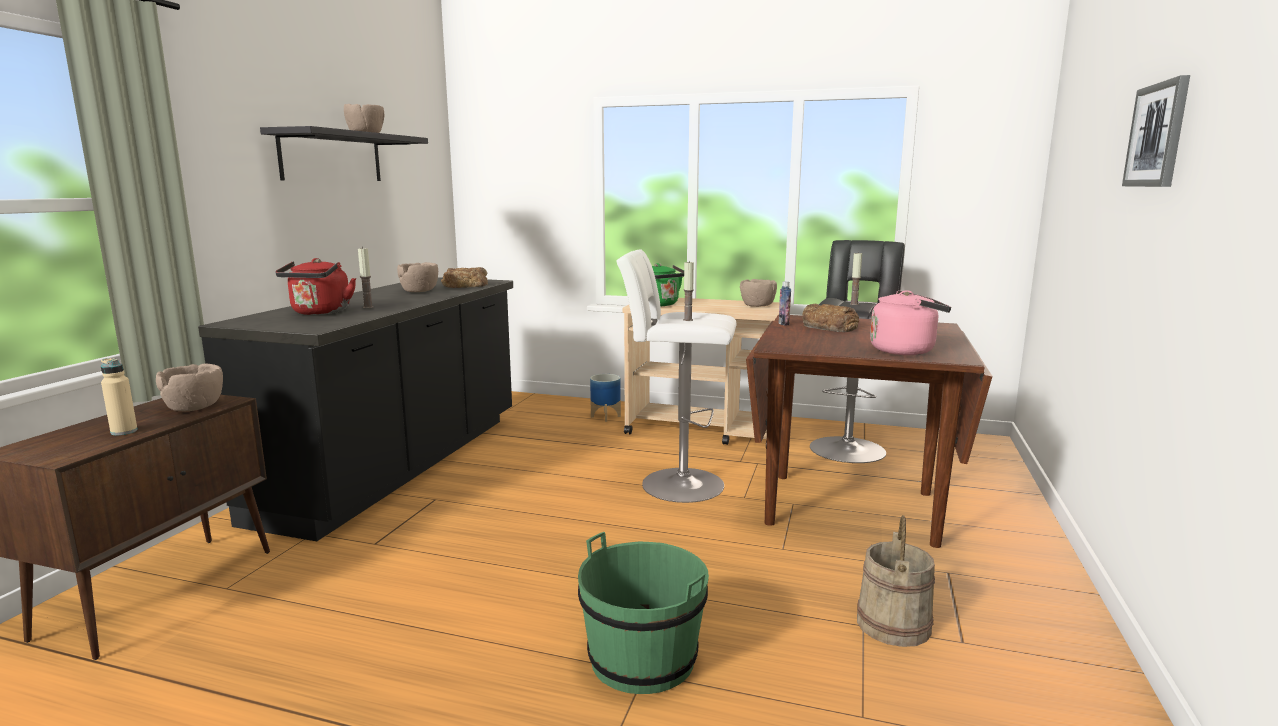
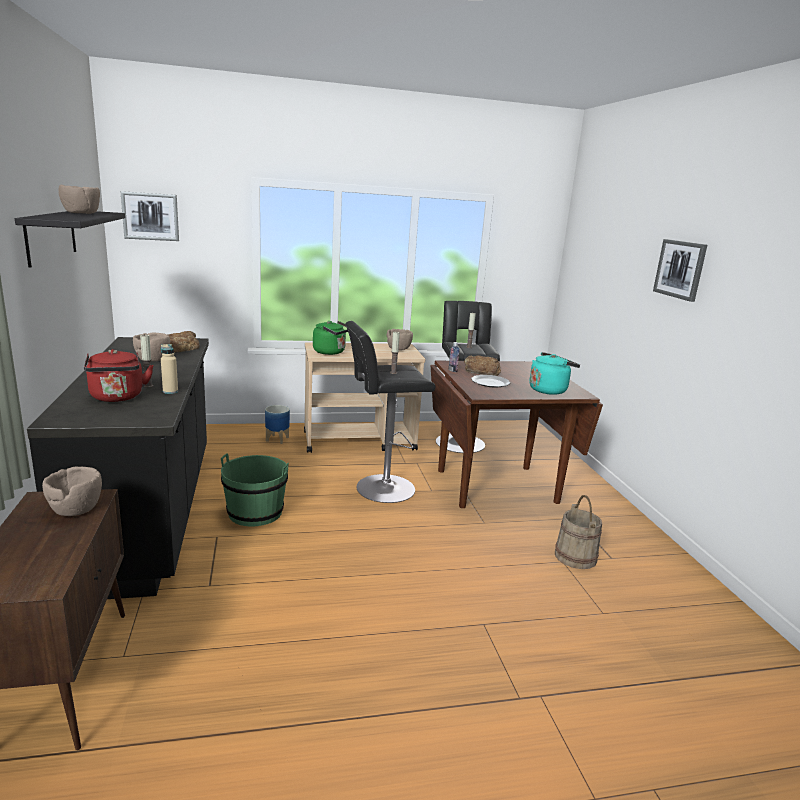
camera: 30 degrees left, 5 degrees up
beige bottle [101,358,138,435] -> beige bottle moved to [161,344,178,394]
green bucket [578,532,709,694] -> green bucket moved to [221,453,289,526]
white stool [616,249,737,503] -> black stool [345,321,436,503]
pink kettle [870,290,951,355] -> turquoise kettle [529,352,580,395]
none -> picture [120,191,179,241]
none -> plate [471,375,510,388]

